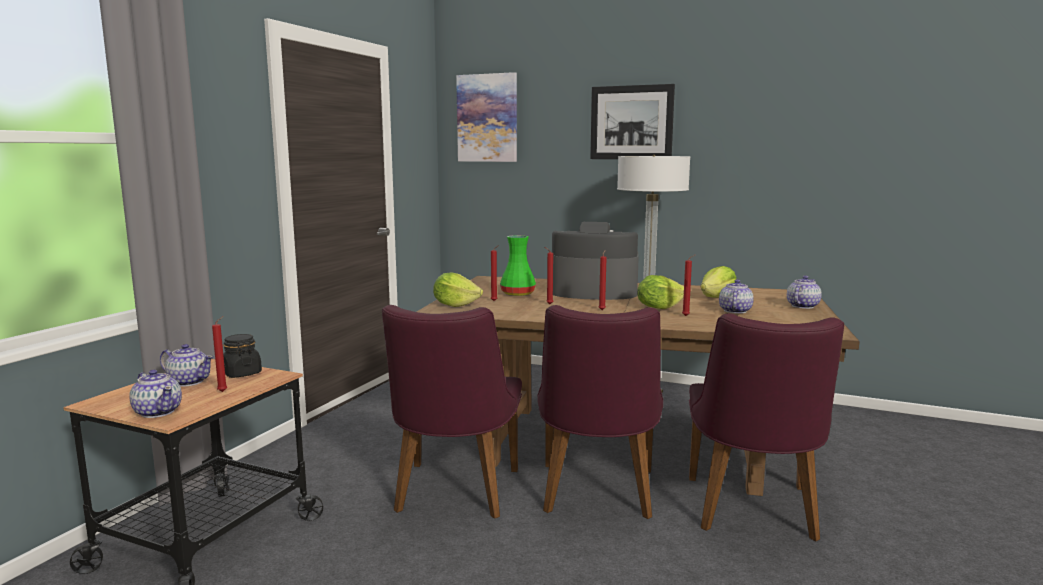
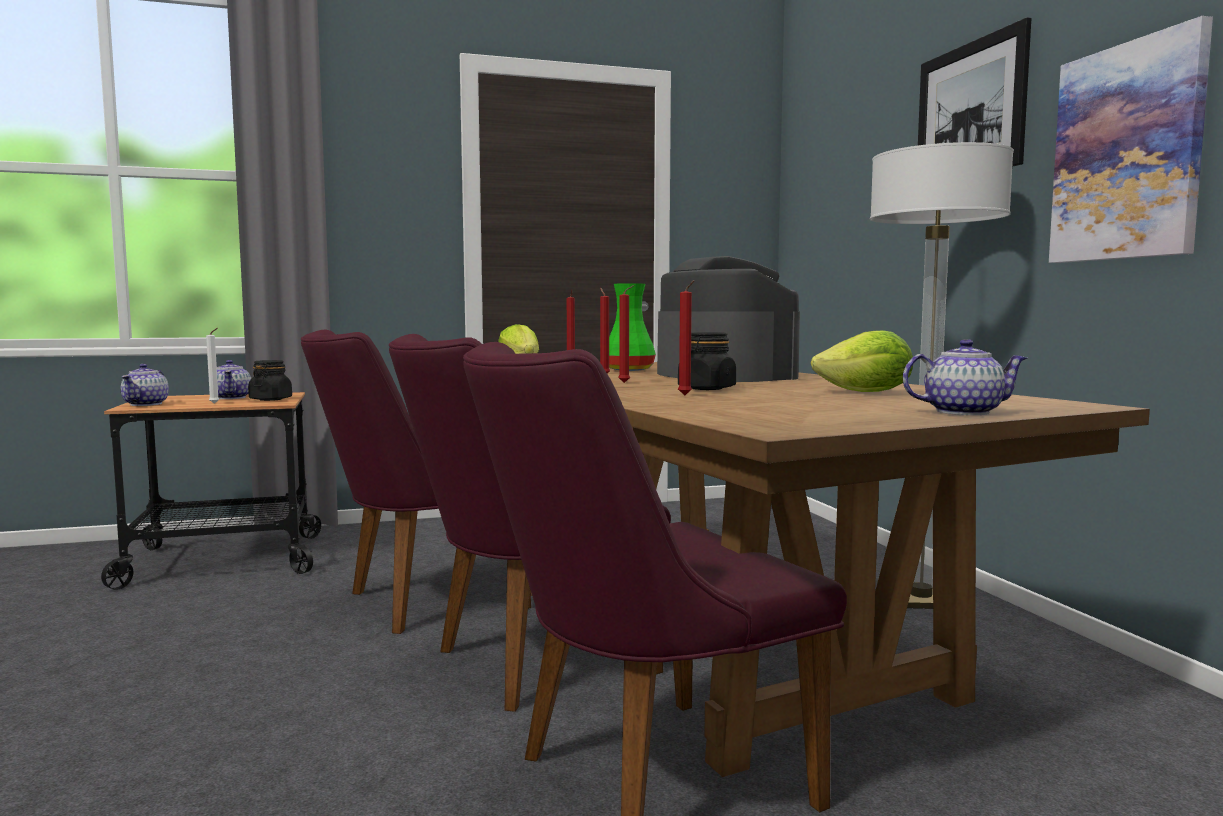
camera: 50 degrees right, 5 degrees down
red candle [212,316,227,392] -> white candle [206,328,219,404]
picture [456,72,517,162] -> picture moved to [1049,16,1213,263]
lettuce [637,275,684,309] -> black jar [678,332,736,390]
teapot [719,279,754,314] -> none

